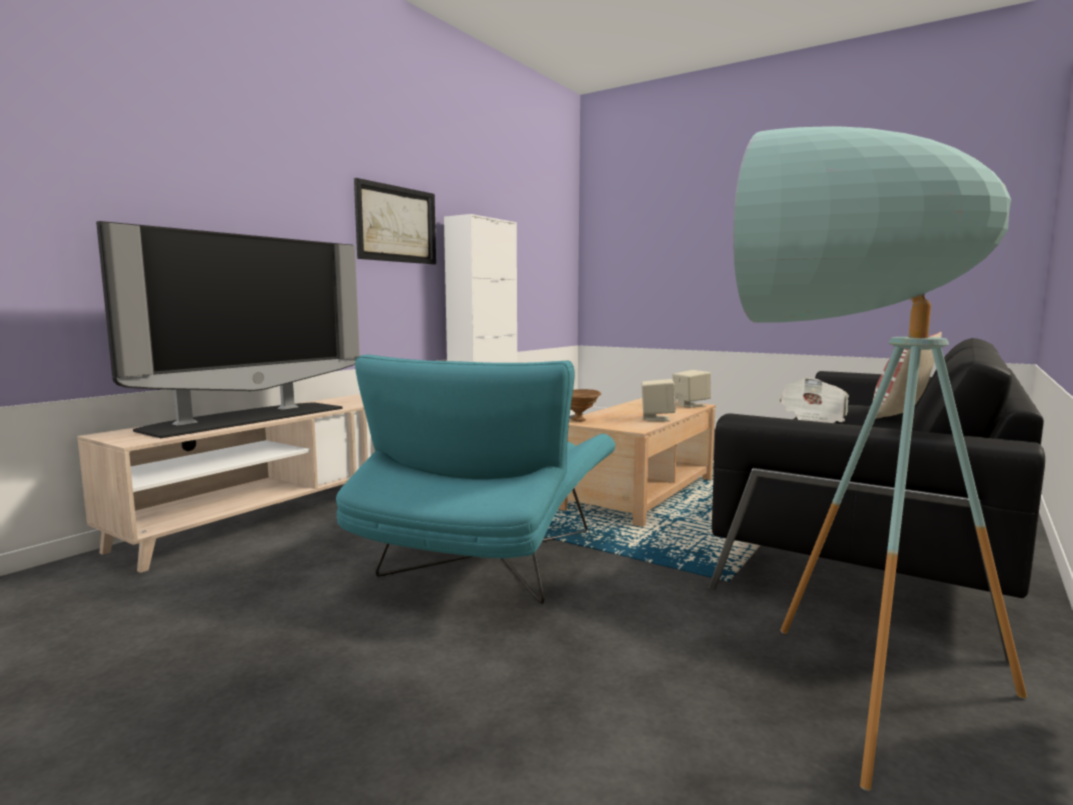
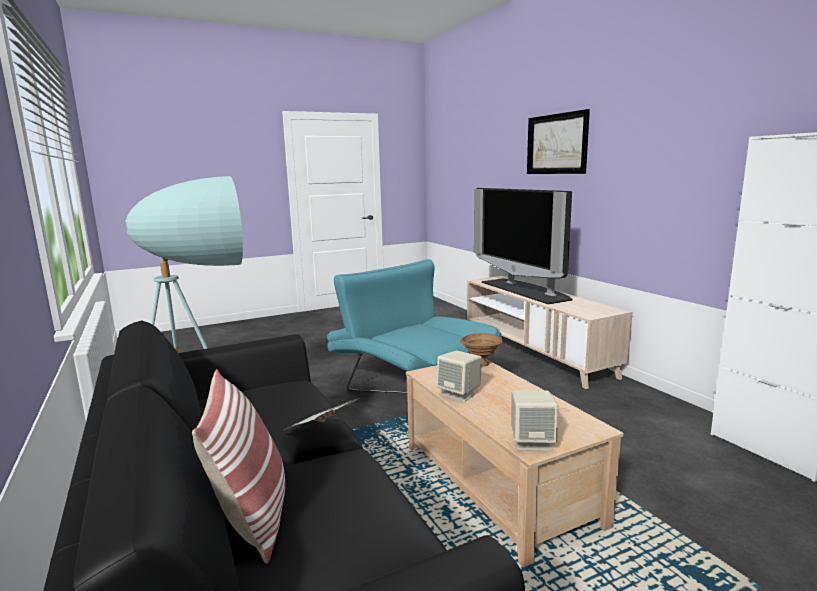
camera: 120 degrees right, 5 degrees up
picture [354,178,436,264] -> picture moved to [527,109,590,174]

